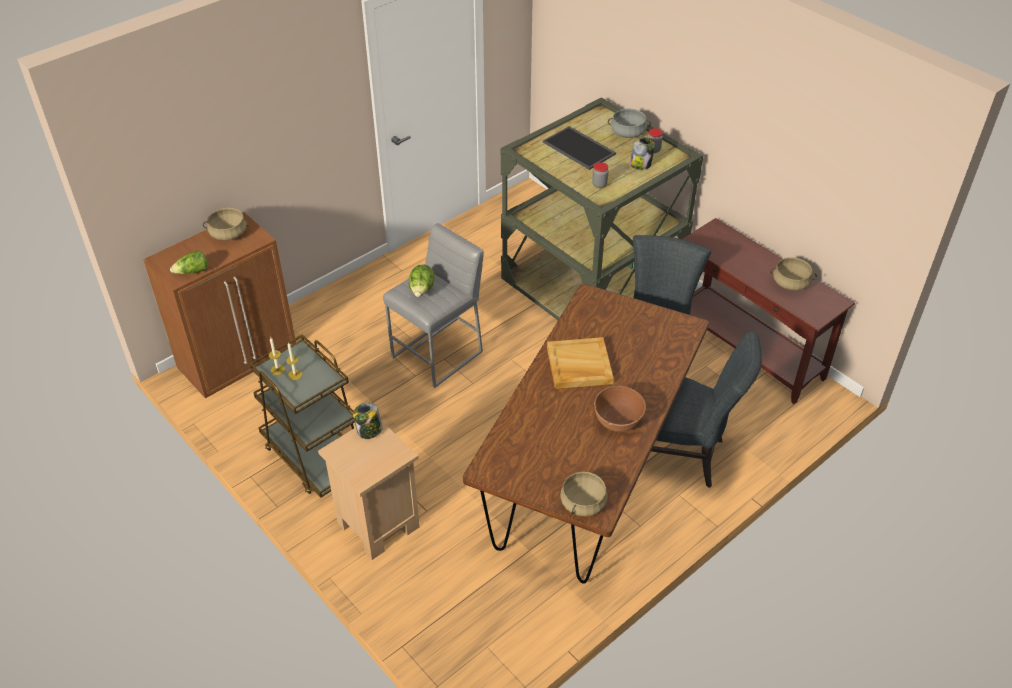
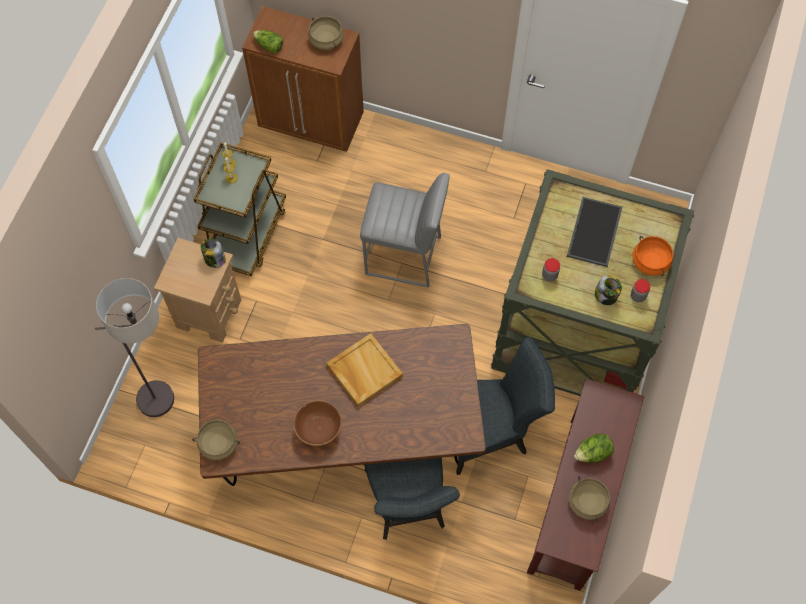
camera: 60 degrees right, 20 degrees up
lettuce [409,264,434,297] -> lettuce moved to [574,434,614,463]
grey cooking pot [608,109,651,138] -> orange cooking pot [633,236,673,276]
none -> grey floor lamp [95,278,174,417]

